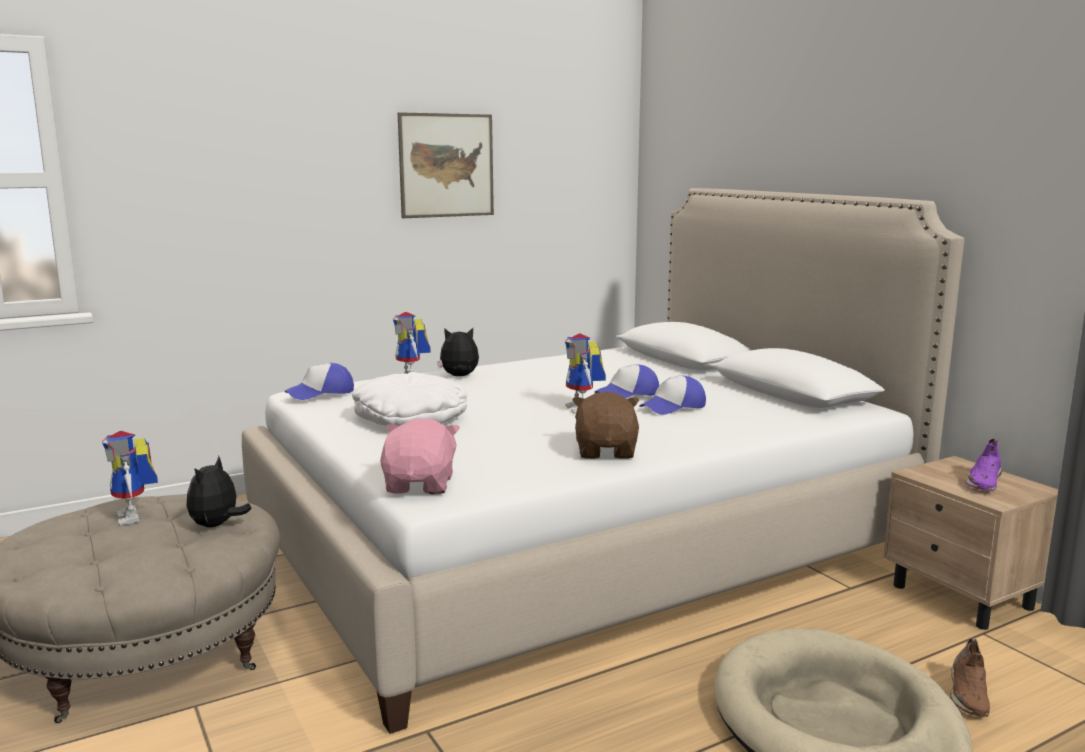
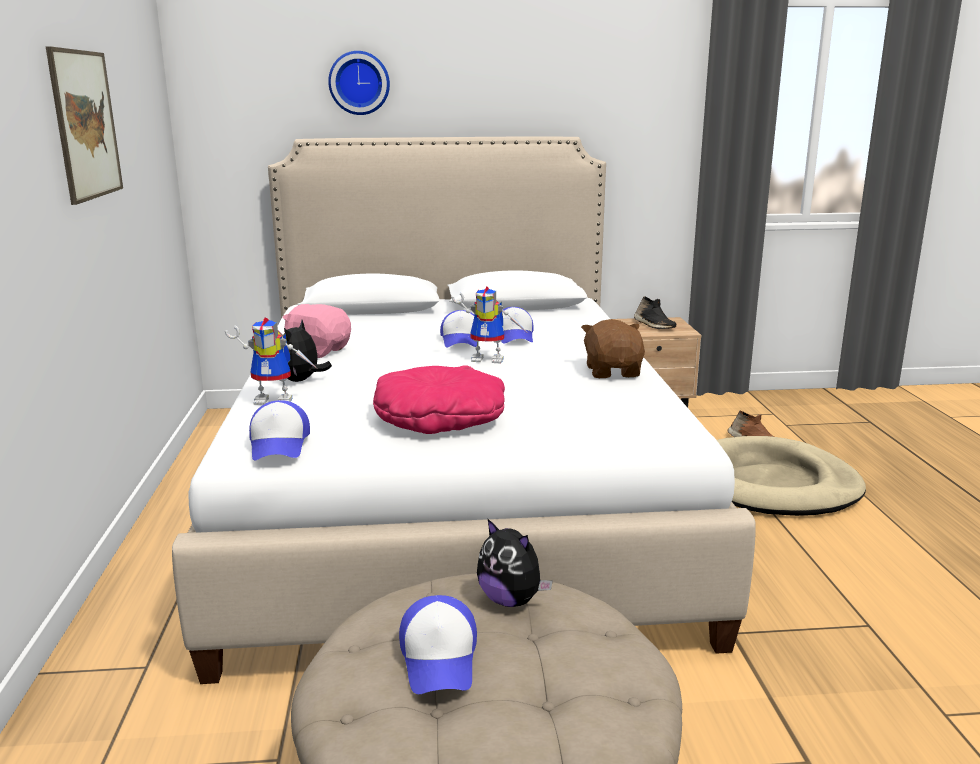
camera: 65 degrees left, 5 degrees up
toy robot [102,431,158,526] -> cap [399,595,477,694]
white pillow [352,372,467,426] -> pink pillow [373,365,505,434]
pink plush toy [380,418,460,494] -> pink plush toy moved to [283,304,351,358]
brown plush toy [572,392,639,459] -> brown plush toy turned 60 degrees clockwise [581,319,645,378]
purple shoe [965,438,1002,491] -> black shoe [634,296,676,329]
none -> wall clock [328,51,390,115]

